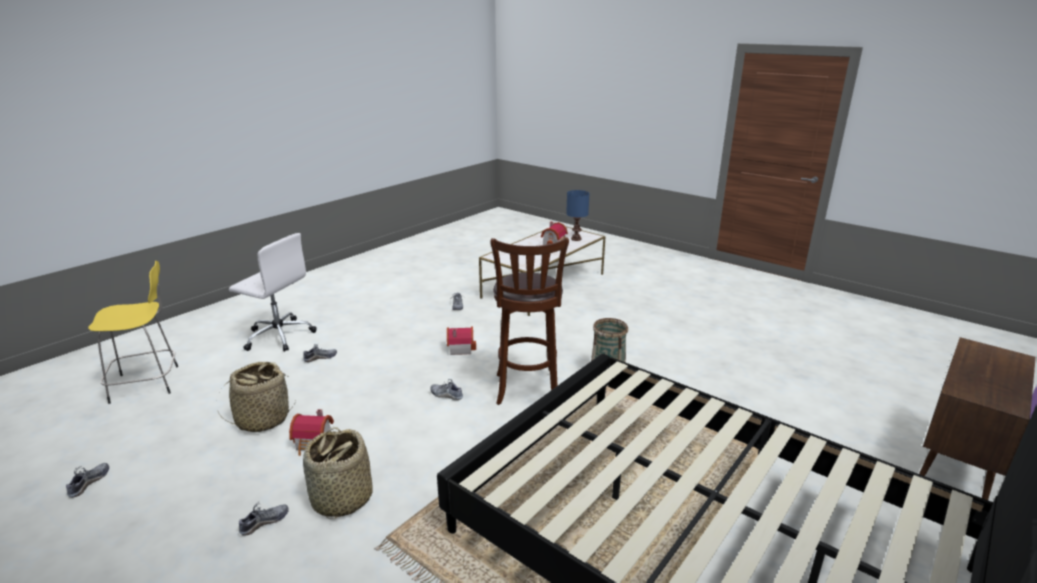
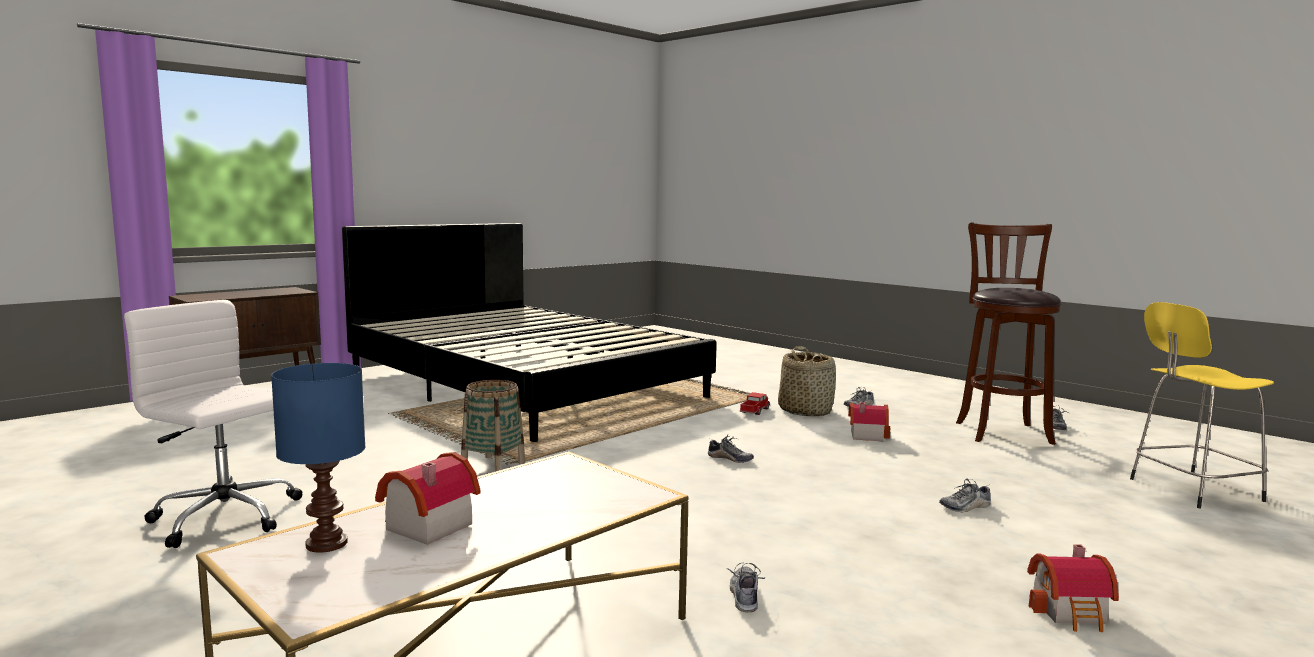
camera: 175 degrees left, 15 degrees down
basket [217,362,296,432] -> none
white office chair [229,233,317,352] -> white office chair moved to [124,300,303,548]
toy house [447,327,476,355] -> toy house moved to [1027,544,1119,632]
brown stool [490,237,569,405] -> brown stool moved to [956,222,1061,445]
none -> toy truck [740,392,770,415]

